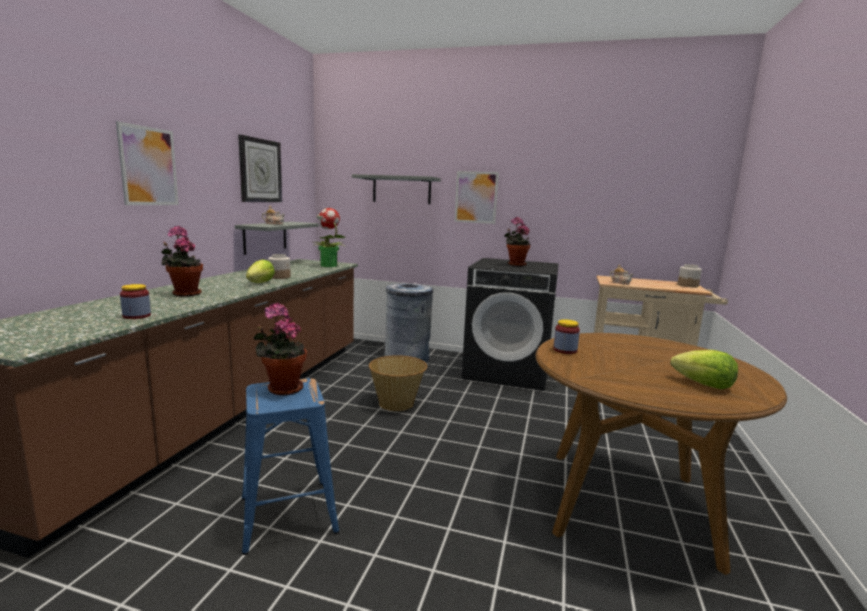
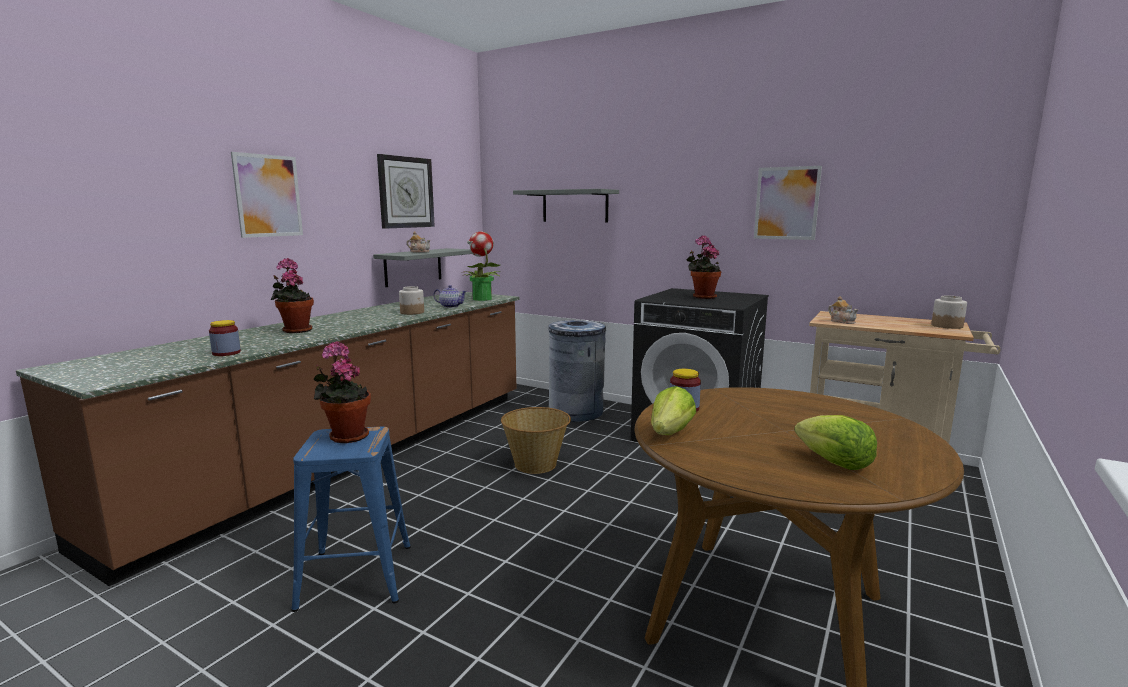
camera: 15 degrees right, 0 degrees up
lettuce [246,260,275,283] -> lettuce moved to [651,386,696,435]
picture [455,171,499,224] -> picture moved to [754,166,822,240]
none -> teapot [433,285,467,308]

